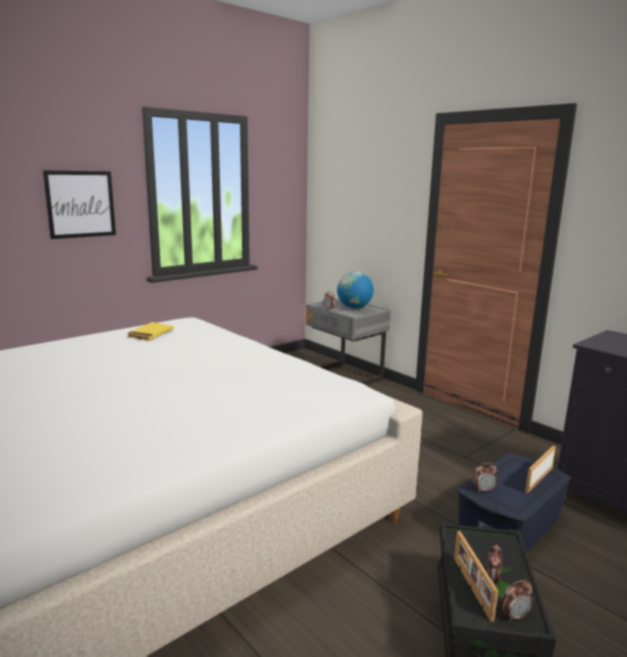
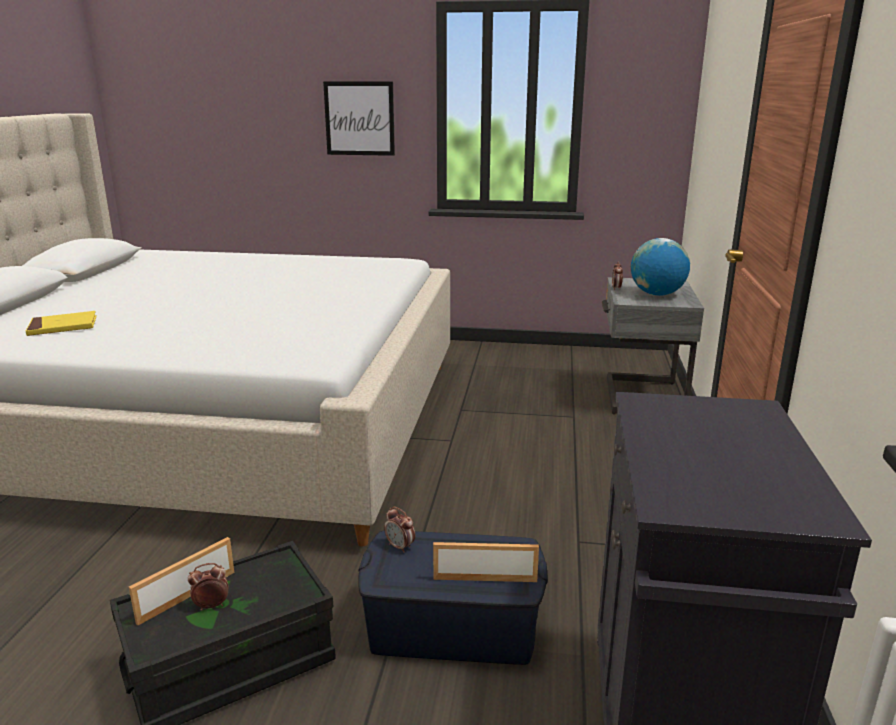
camera: 50 degrees right, 5 degrees up
yellow book [127,322,174,341] -> yellow book moved to [26,311,97,336]
alarm clock [500,580,533,622] -> none

